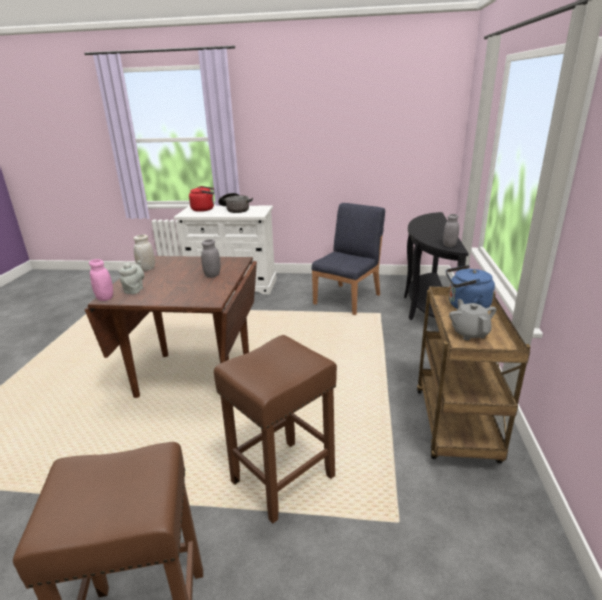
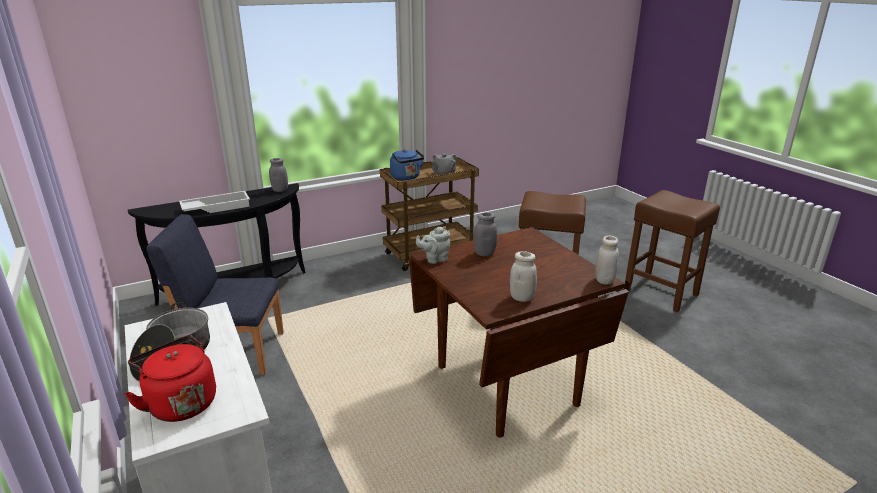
camera: 125 degrees left, 0 degrees up
pink jar [89,259,113,301] -> white jar [595,236,619,285]
grey teapot [119,260,144,294] -> grey teapot moved to [416,226,450,264]
none -> white tray [179,191,250,213]

